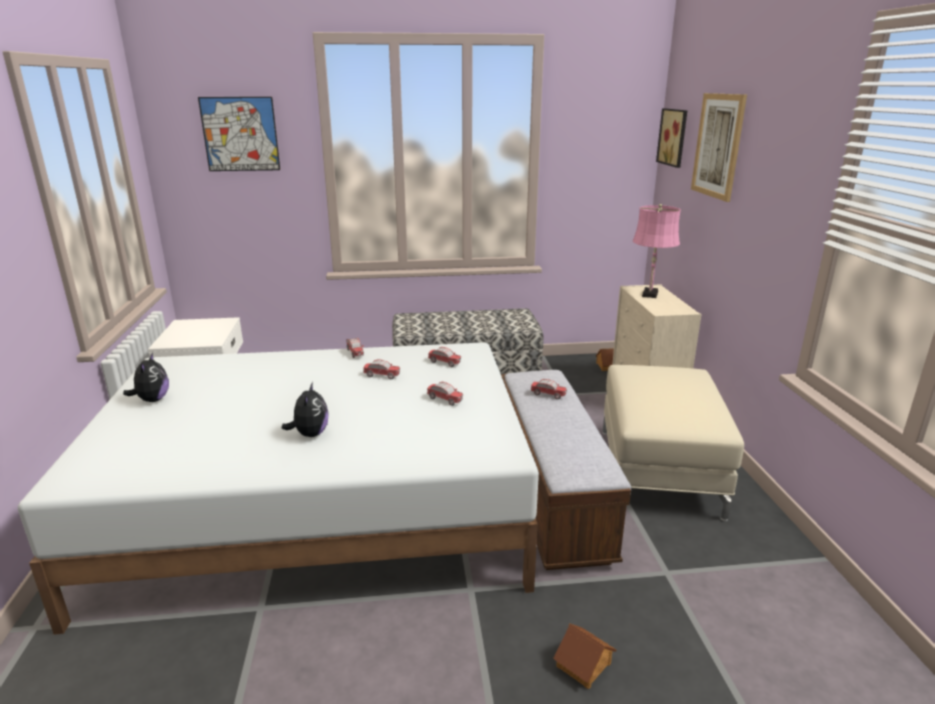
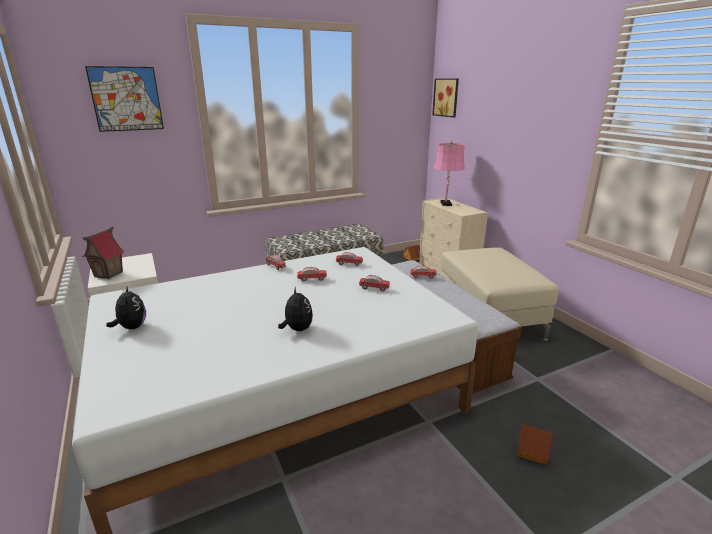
camera: 20 degrees left, 0 degrees up
picture [691,93,747,202] -> none
none -> toy house [82,227,124,279]

